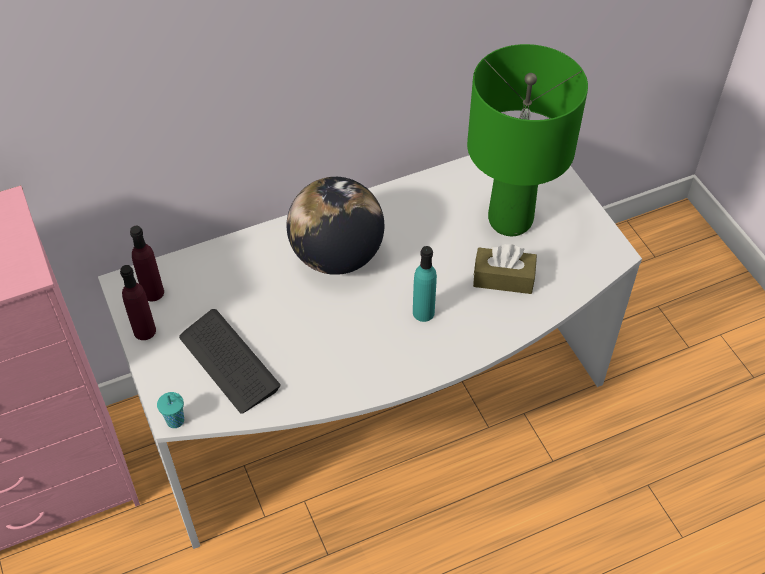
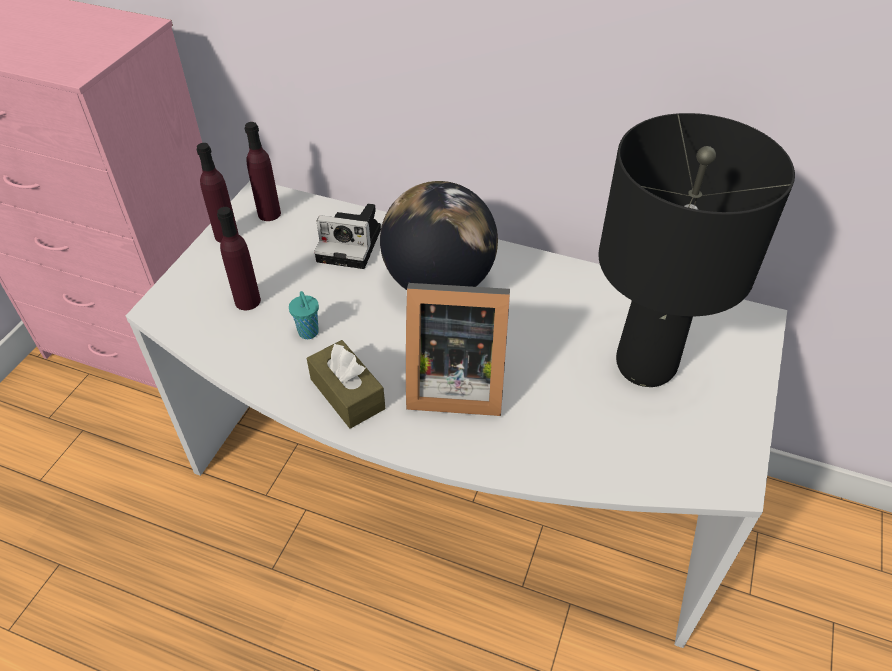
camera: 45 degrees right, 5 degrees down
turquoise cup [157,392,184,428] -> turquoise cup moved to [289,291,319,339]
keyboard [179,309,281,414] -> purple bottle [217,207,261,310]
turquoise bottle [413,246,437,322] -> picture frame [406,283,510,416]
green table lamp [467,44,588,236] -> black table lamp [598,113,795,387]
brown tissue box [473,244,537,294] -> brown tissue box moved to [307,340,385,429]
none -> camera [314,204,381,269]

